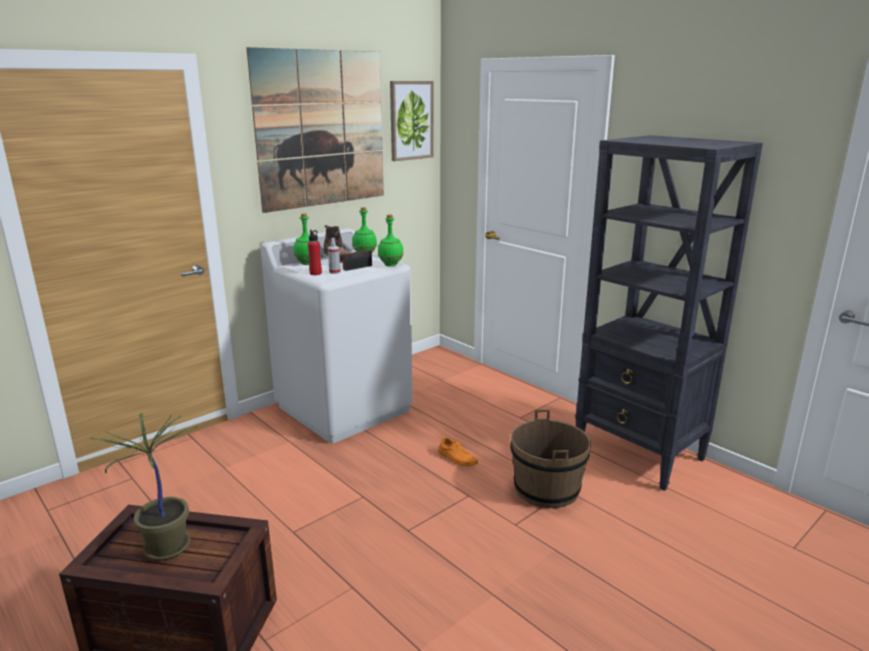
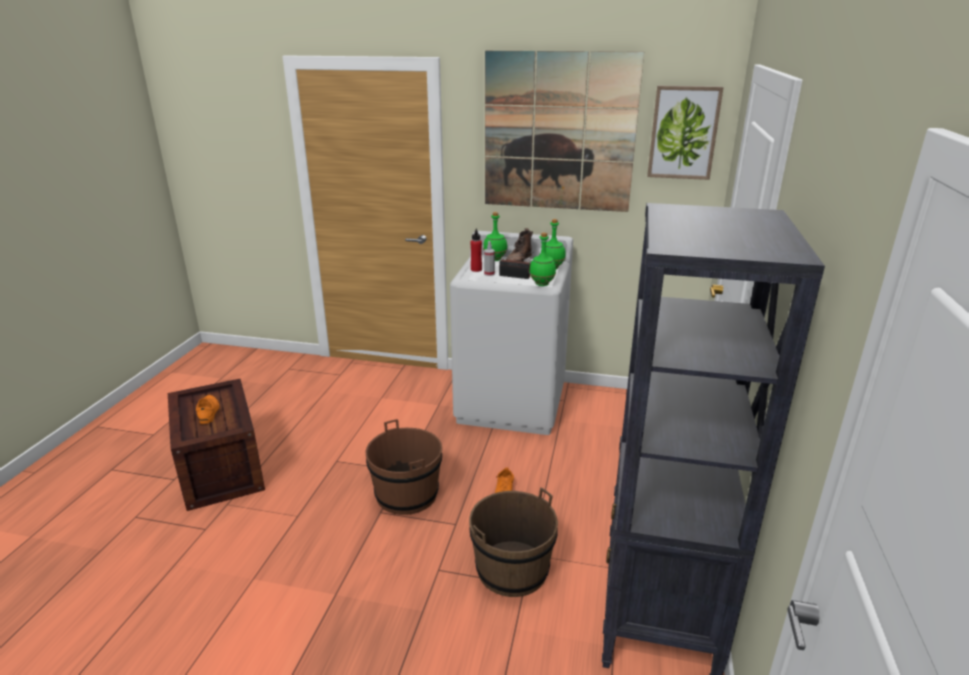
camera: 55 degrees right, 5 degrees up
potted plant [90,412,198,561] -> orange shoe [196,395,220,424]
none -> brown bucket [366,419,442,515]

